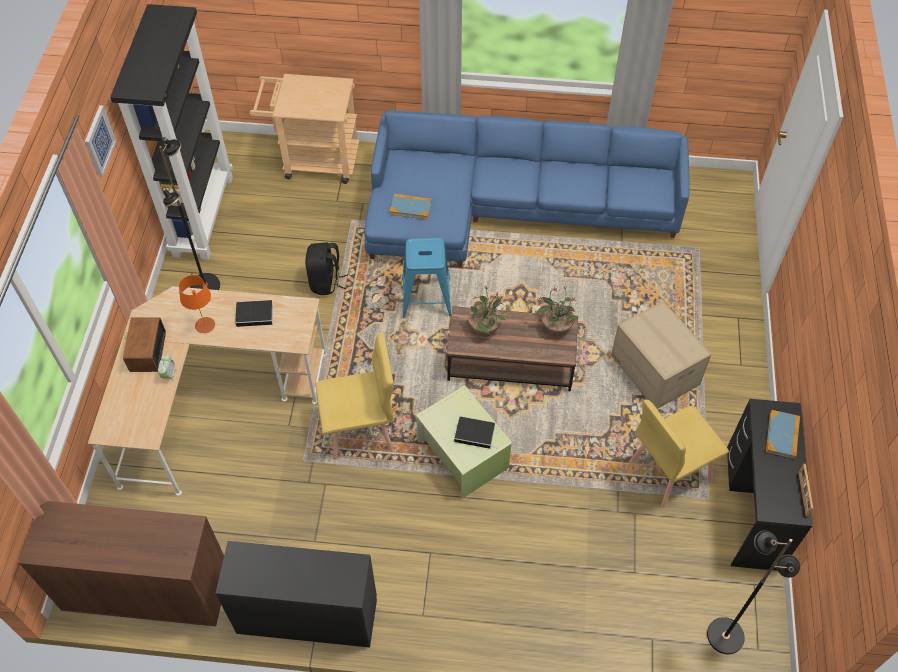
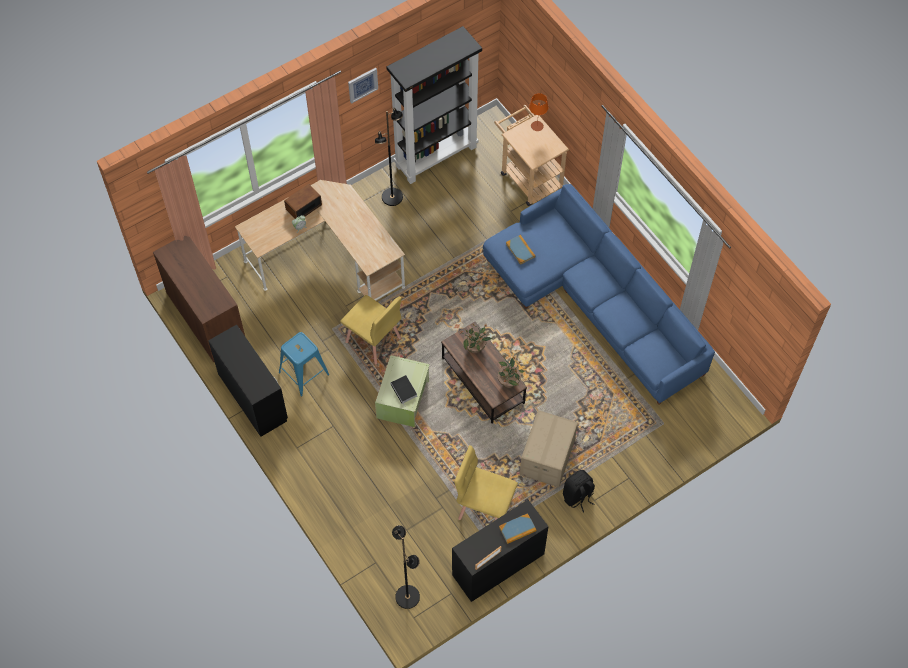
camera: 50 degrees right, 5 degrees up
orange table lamp [179,275,215,334] -> orange table lamp moved to [529,93,548,131]
book [235,300,276,327] -> none
black backpack [305,242,348,295] -> black backpack moved to [563,470,595,513]
blue stool [402,238,451,318] -> blue stool moved to [279,332,329,396]

